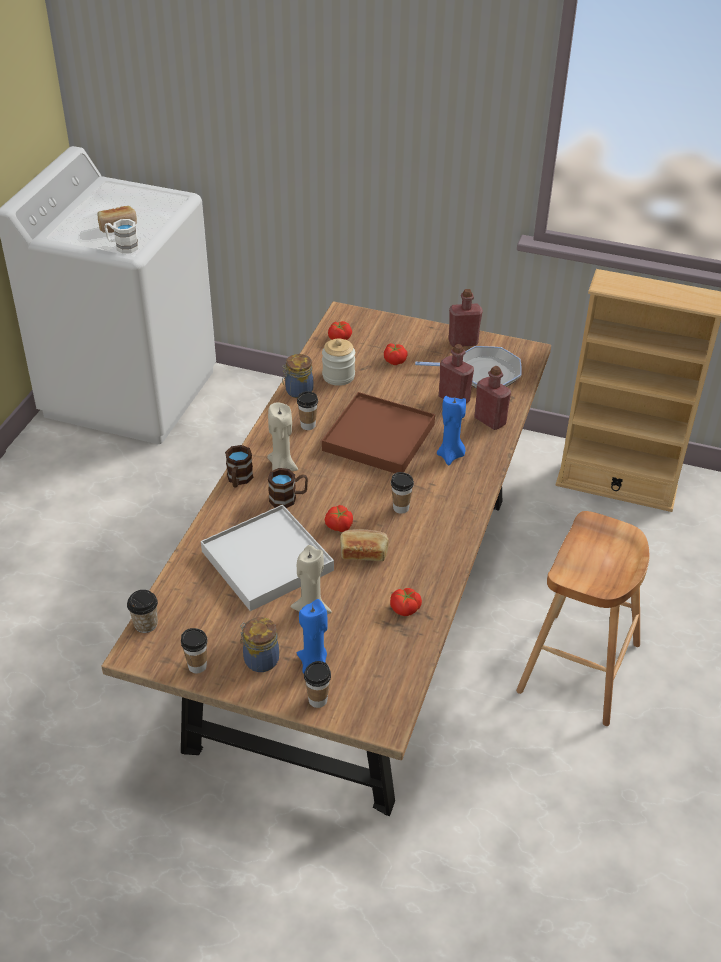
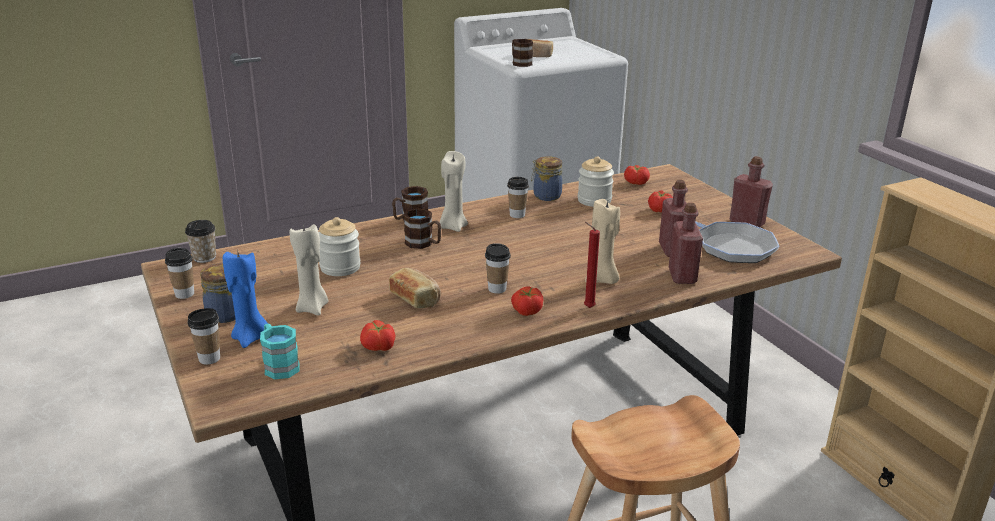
camera: 45 degrees right, 15 degrees down
white mug [104,219,139,253] -> brown mug [512,39,533,67]
white tray [201,505,334,611] -> jar [319,217,361,276]
brown tray [322,392,435,473] -> none
tomato [324,505,353,532] -> tomato moved to [511,287,543,316]
blue candle [437,396,466,466] -> beige candle [585,199,620,284]
none -> turquoise mug [260,324,300,379]
none -> red candle [584,222,600,308]

